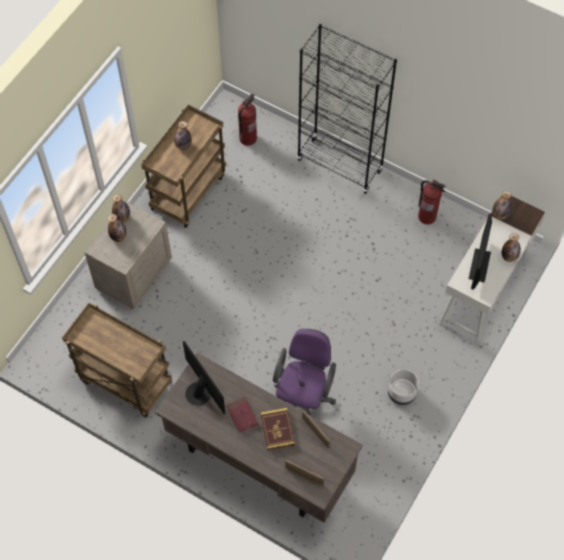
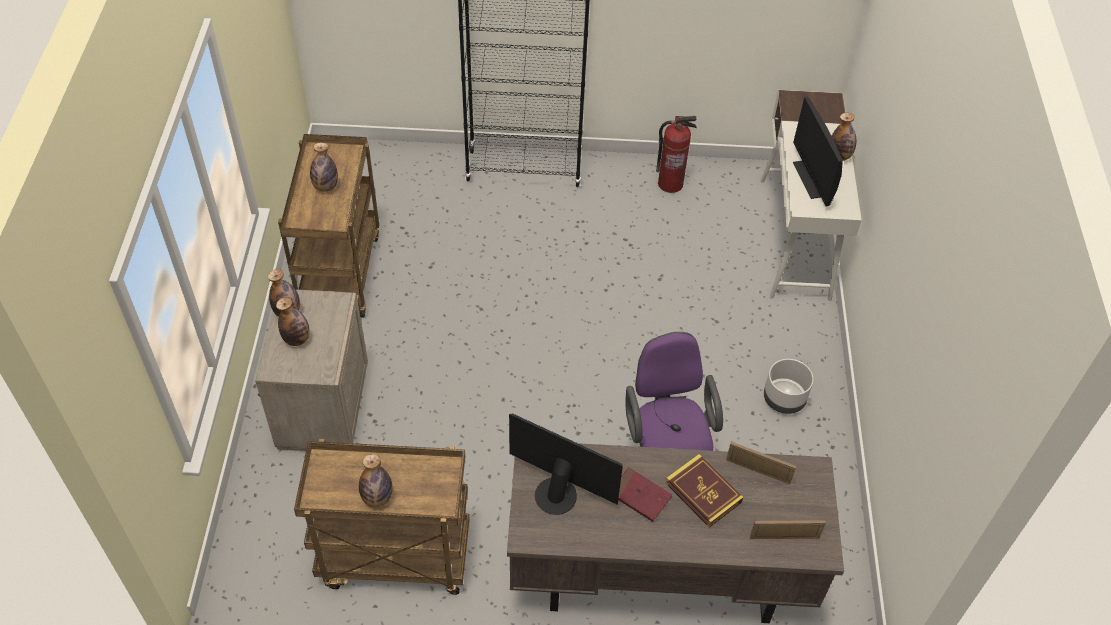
camera: 30 degrees left, 10 degrees down
fire extinguisher [238,93,257,146] -> none
bottle [493,191,512,220] -> bottle moved to [359,454,393,507]

